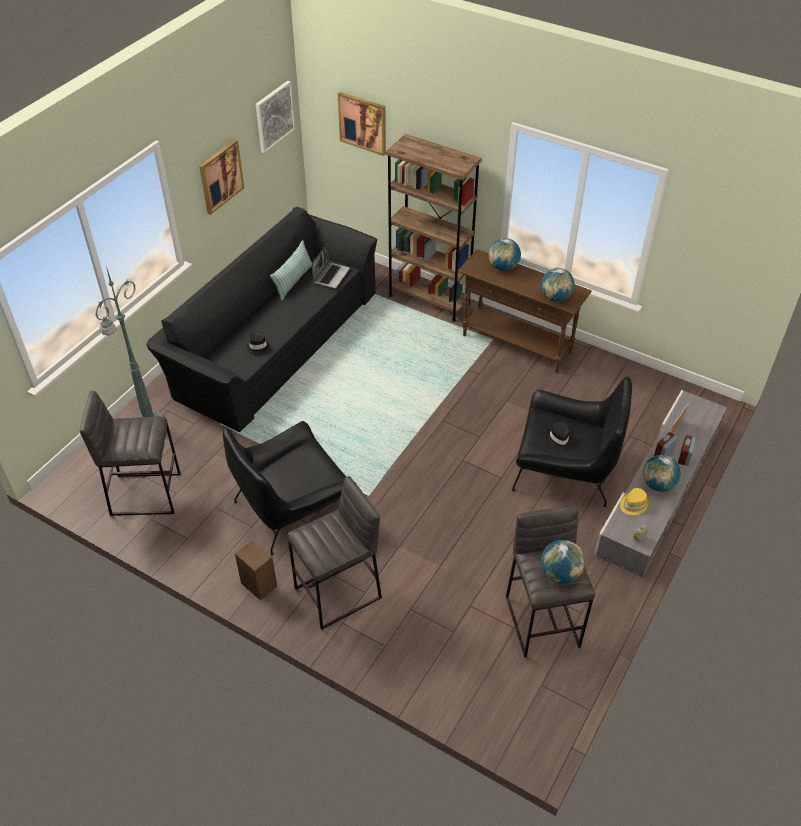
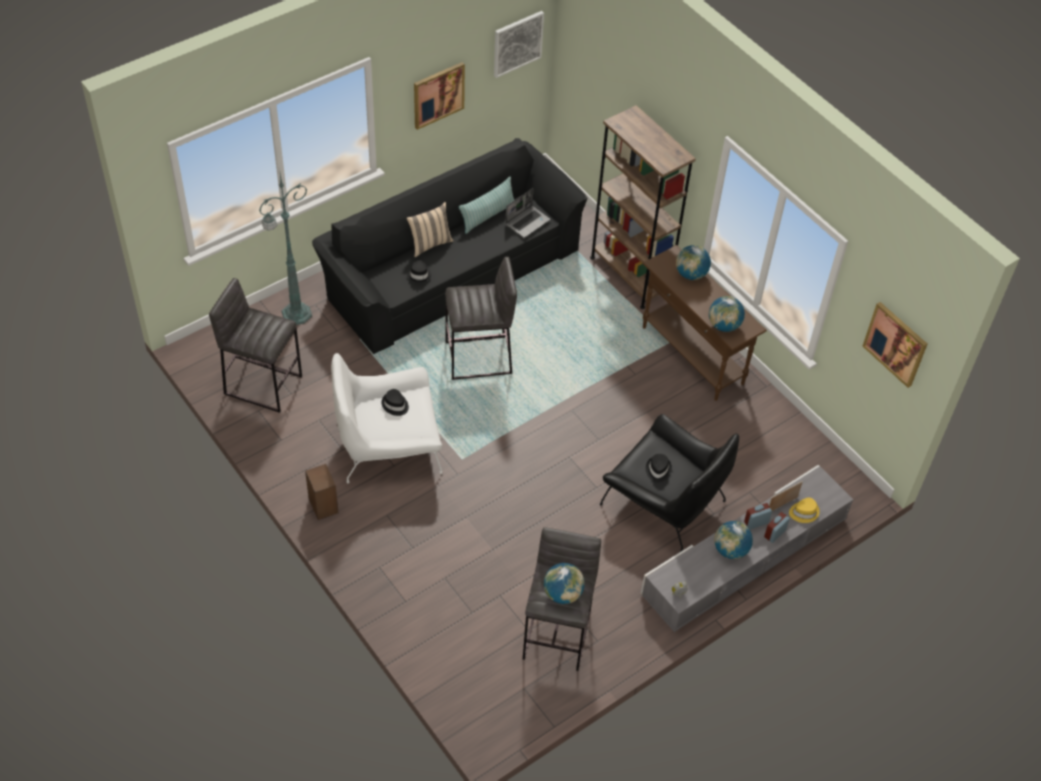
camera: 20 degrees right, 5 degrees up
black armchair [223,421,357,555] -> white armchair [331,353,442,483]
grey stool [288,476,382,630] -> grey stool moved to [445,257,517,380]
picture [338,92,386,156] -> picture moved to [863,302,927,388]
yellow hat [620,488,650,515] -> yellow hat moved to [789,498,820,523]
none -> black hat [381,389,409,416]
none -> beige pillow [406,202,454,257]

